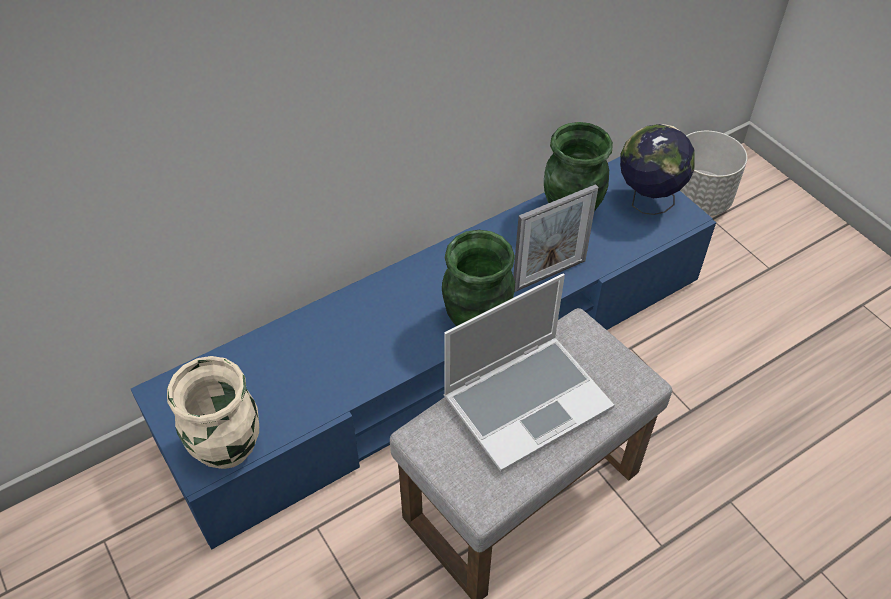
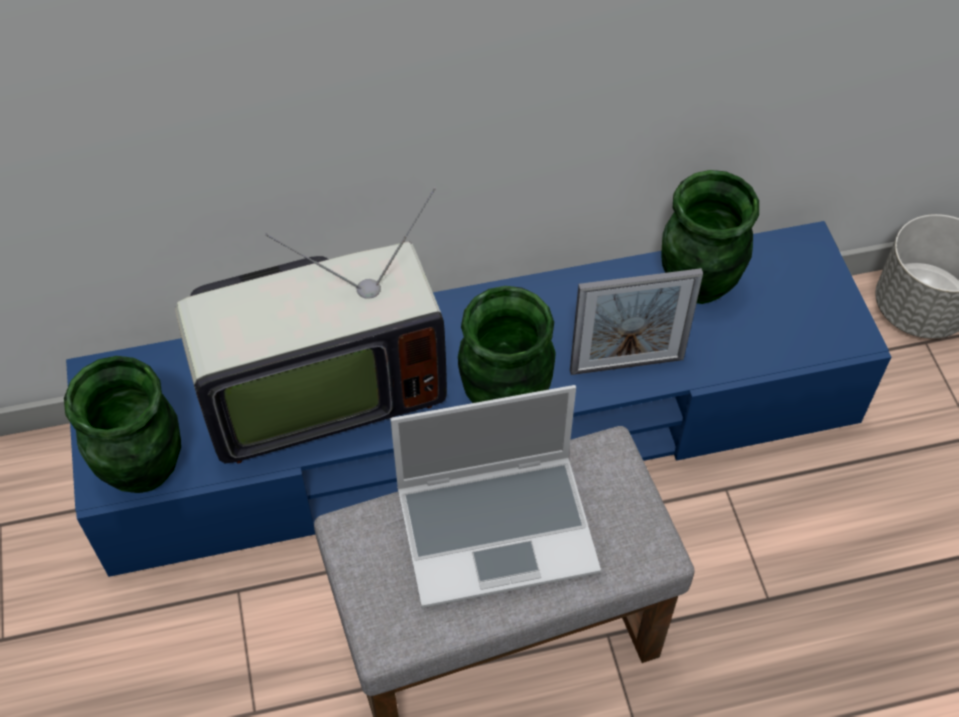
camera: 20 degrees right, 5 degrees up
beige vase [167,356,259,469] -> green vase [64,356,181,493]
globe [620,124,695,215] -> none
none -> television [175,187,447,464]

